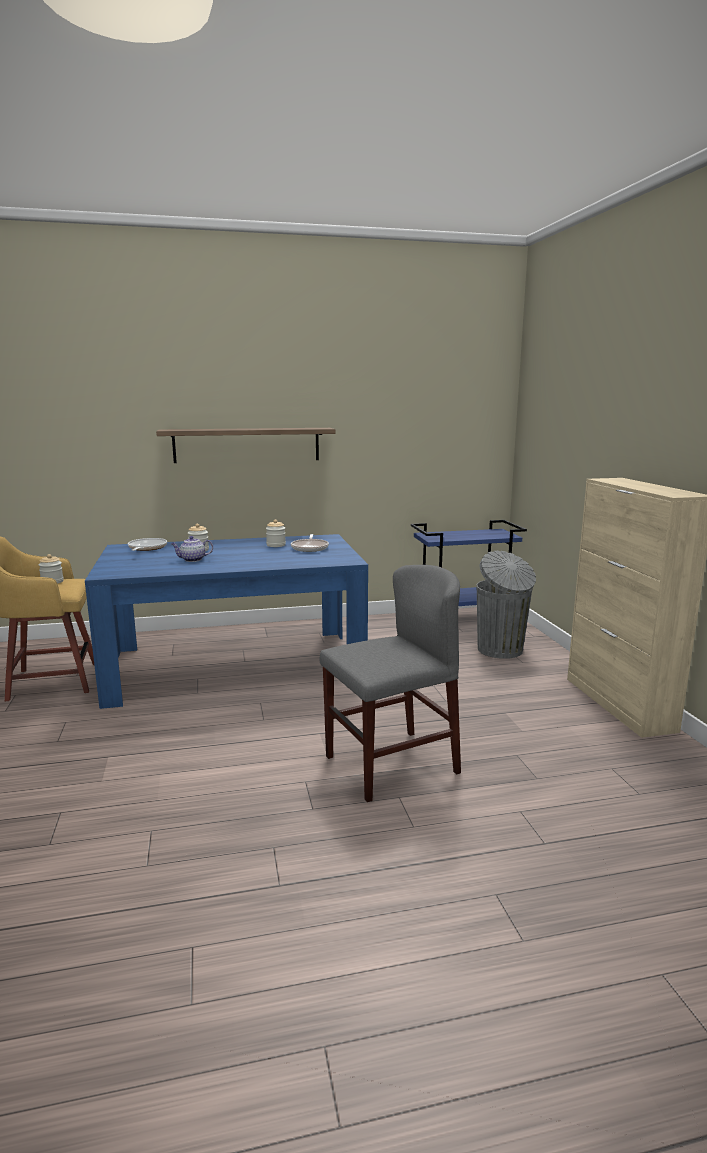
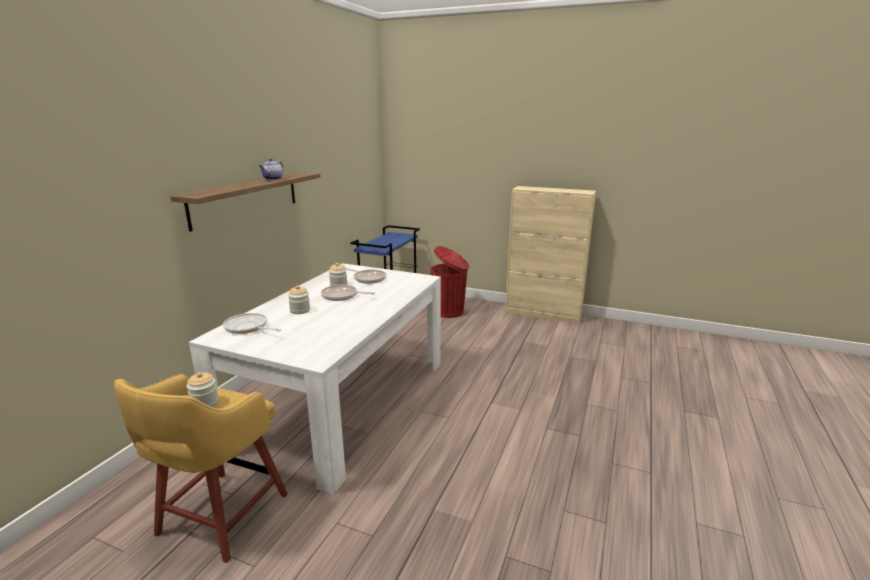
camera: 55 degrees left, 5 degrees up
blue dining table [85,534,368,709] -> white dining table [189,263,441,495]
teapot [171,536,213,562] -> teapot moved to [259,158,284,180]
grey chair [320,565,461,802] -> none
grey trash can [476,551,536,659] -> red trash can [430,246,469,318]
none -> frying pan [321,285,375,301]

